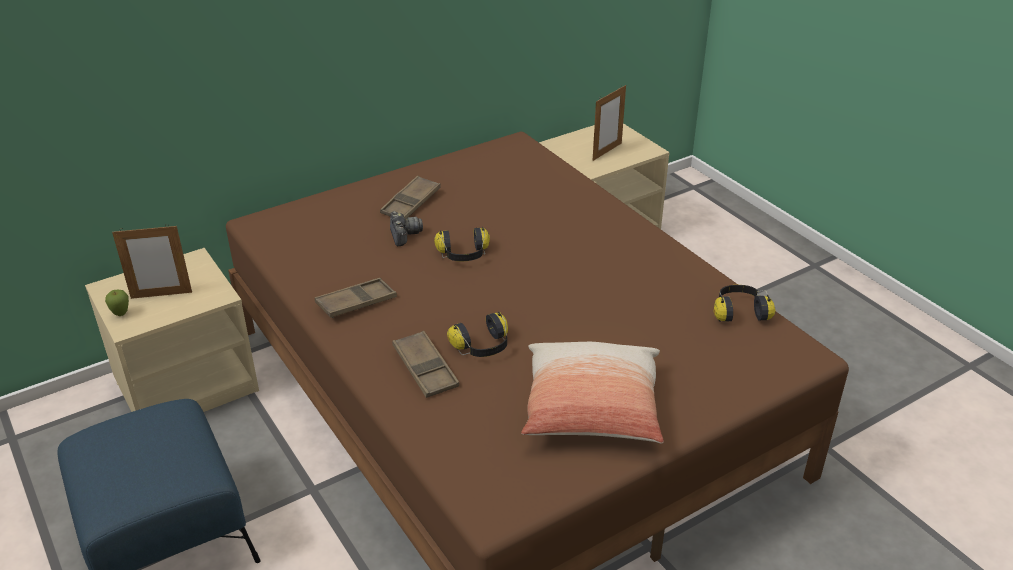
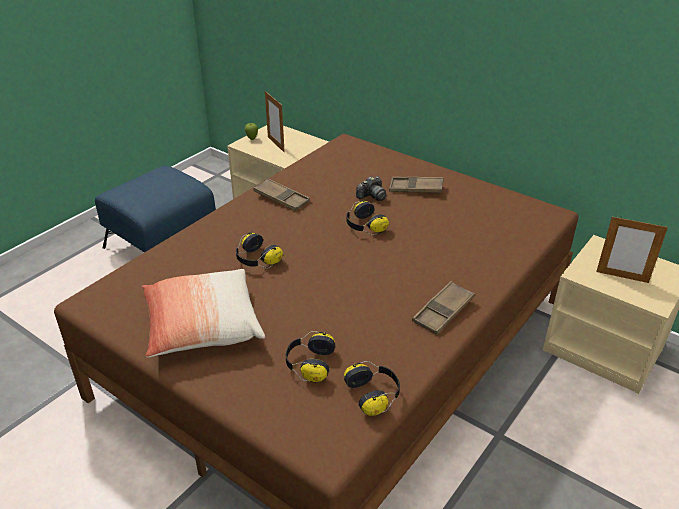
camera: 70 degrees right, 0 degrees up
brown tray [392,331,459,398] -> brown tray moved to [412,281,475,335]
none -> headphones [286,331,335,383]

